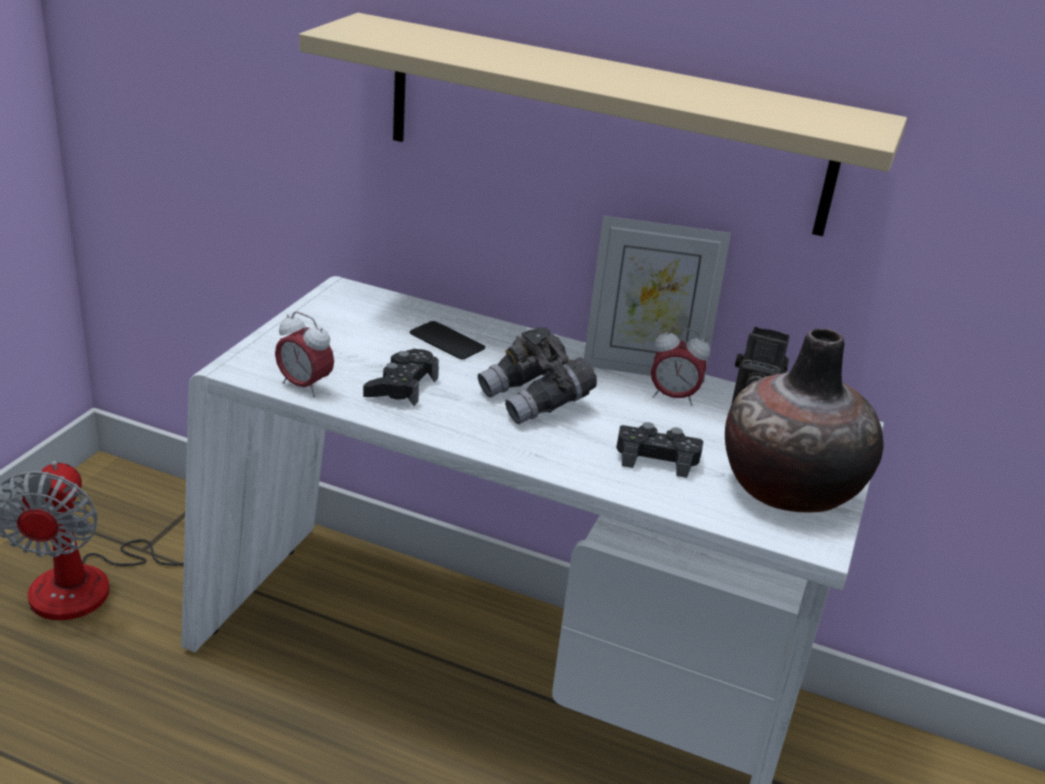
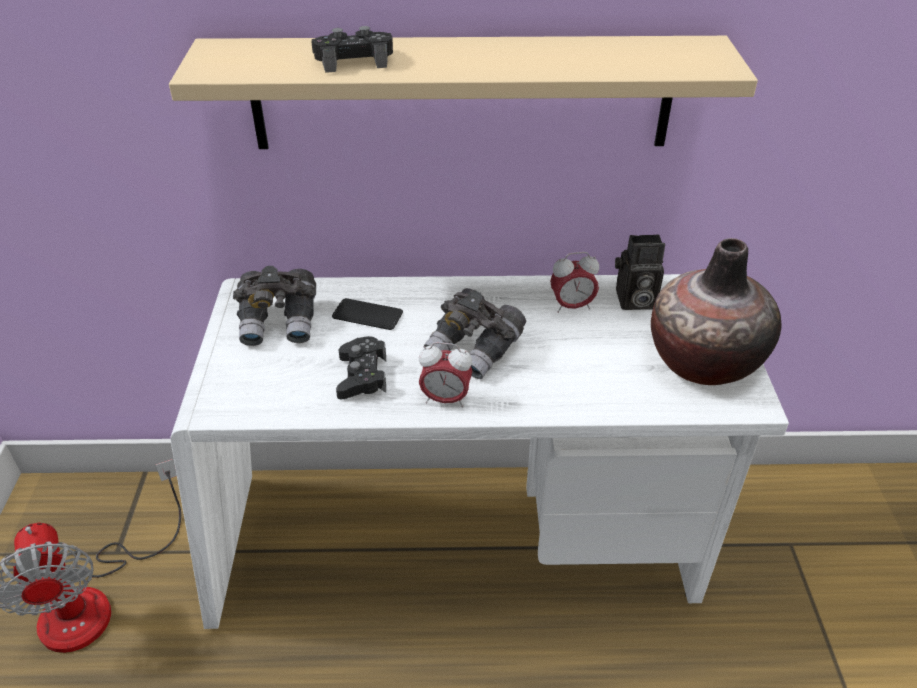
camera: 20 degrees left, 10 degrees up
alarm clock [275,311,334,397] -> alarm clock moved to [419,342,472,408]
picture frame [584,216,731,383] -> none
black game controller [616,422,703,478] -> black game controller moved to [311,26,393,73]
none -> grey binoculars [233,266,316,346]

